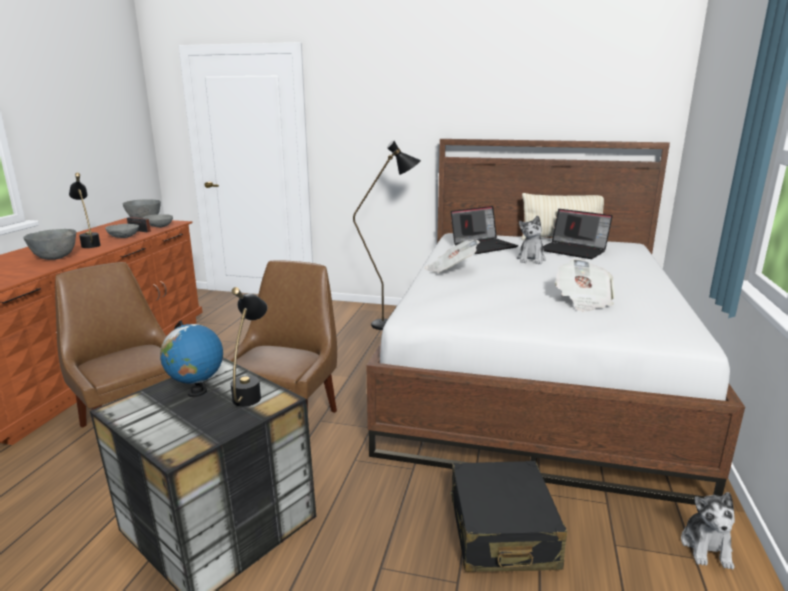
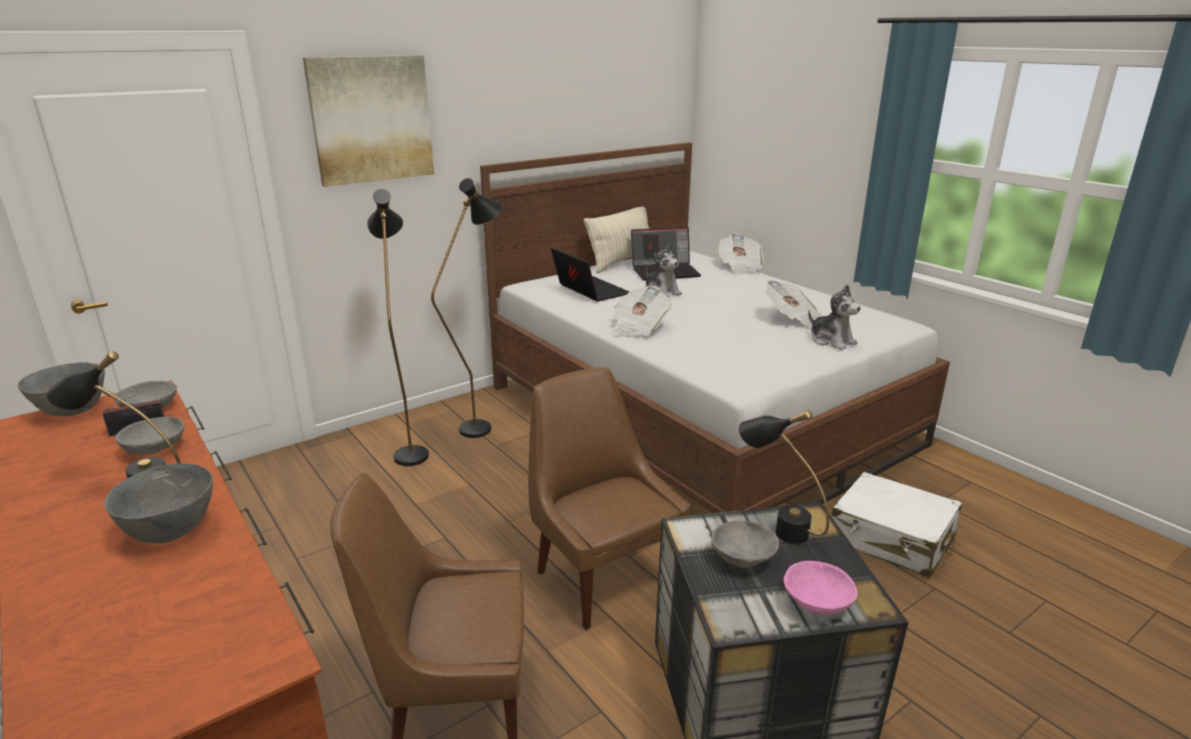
camera: 50 degrees left, 5 degrees up
globe [160,320,223,397] -> grey bowl [711,520,779,568]
black suitcase [450,461,567,572] -> white suitcase [832,472,962,578]
laptop [451,206,518,254] -> laptop turned 45 degrees counterclockwise [551,247,629,302]
plush toy [681,492,735,570] -> plush toy moved to [808,285,861,350]
none -> picture [303,55,434,187]
none -> black floor lamp [367,189,429,466]
none -> newspaper [717,234,763,274]
none -> pink bowl [784,561,858,615]

